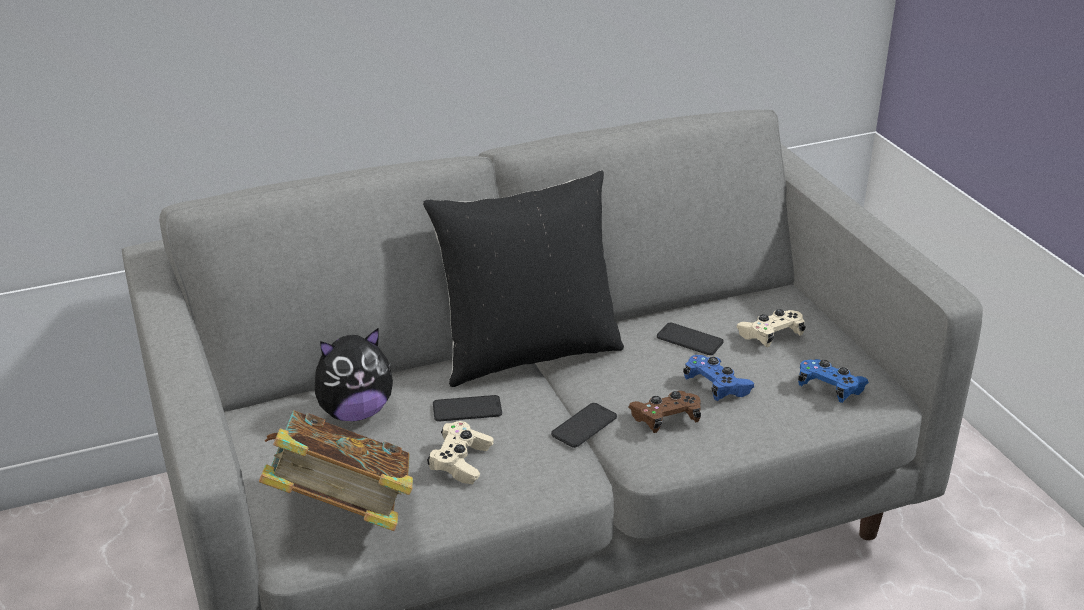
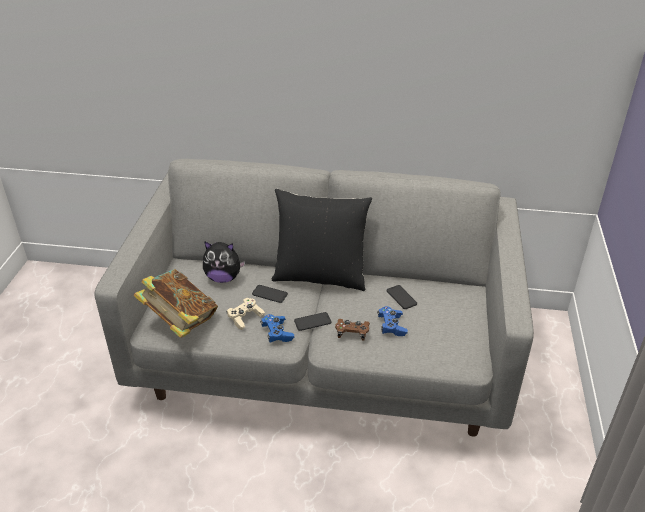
camera: 30 degrees right, 5 degrees up
beige game controller [736,309,806,347] -> none
blue game controller [798,359,869,403] -> blue game controller moved to [260,314,294,343]

